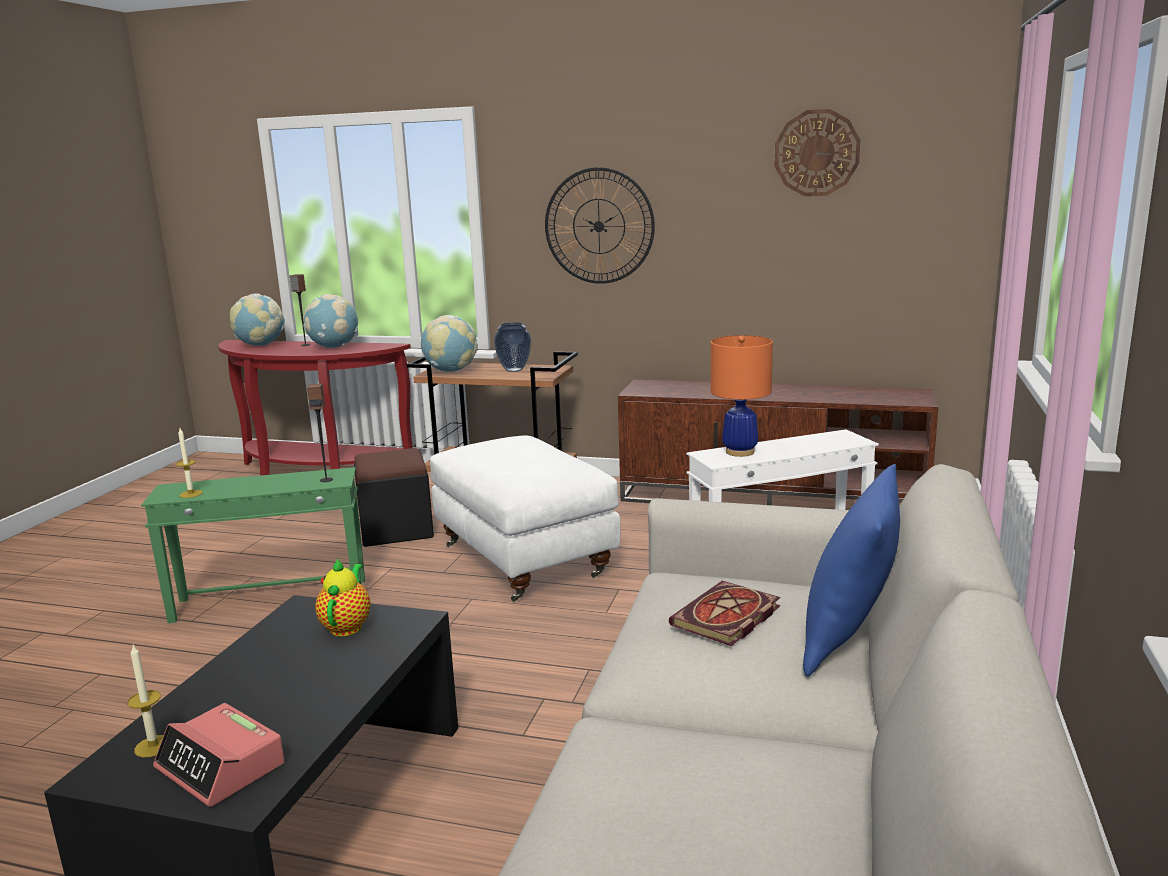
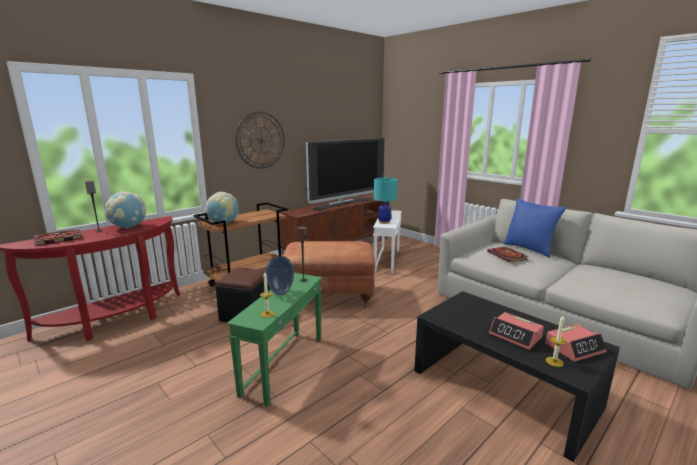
camera: 60 degrees left, 0 degrees up
globe [230,293,285,346] -> book [34,229,82,246]
teapot [315,558,371,636] -> none
white ottoman [430,435,621,602] -> brown ottoman [283,241,375,307]
vase [494,323,531,372] -> vase moved to [265,256,295,295]
orange table lamp [711,335,773,457] -> turquoise table lamp [374,177,398,224]
wall clock [774,109,860,196] -> none
none -> television [305,138,384,210]
none -> alarm clock [489,312,544,350]

